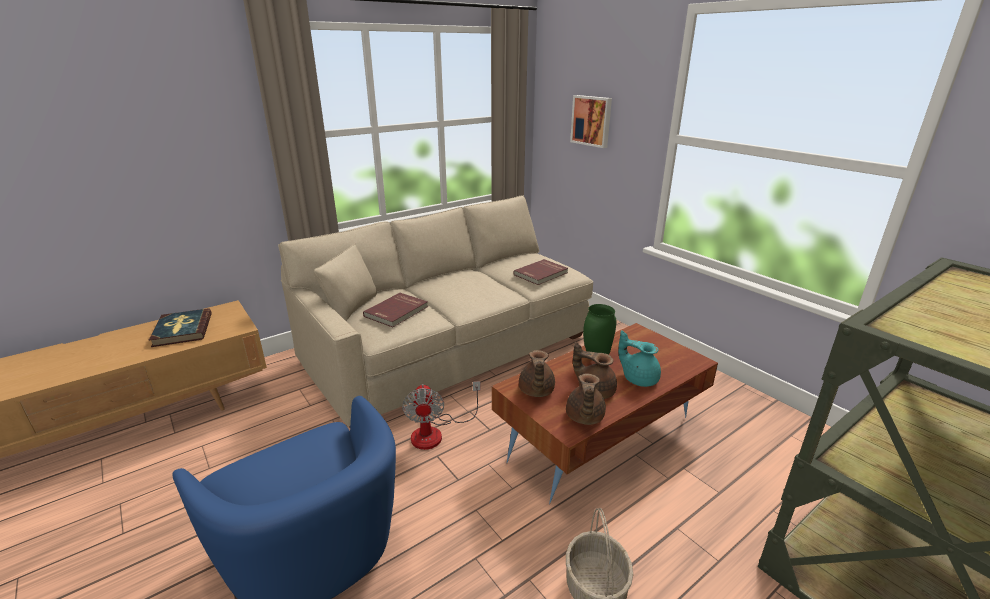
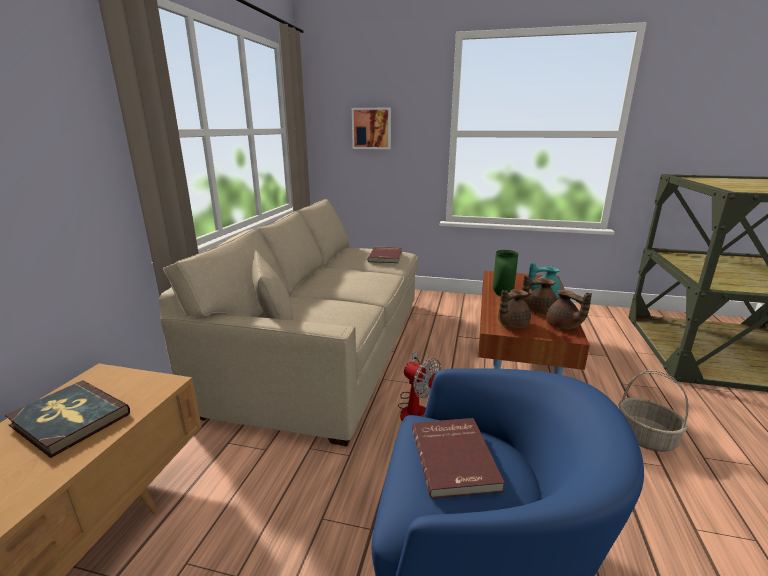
camera: 40 degrees left, 5 degrees down
red book [363,293,428,327] -> red book moved to [412,418,505,499]
brown teapot [519,350,555,397] -> brown teapot turned 90 degrees clockwise [498,289,531,328]

